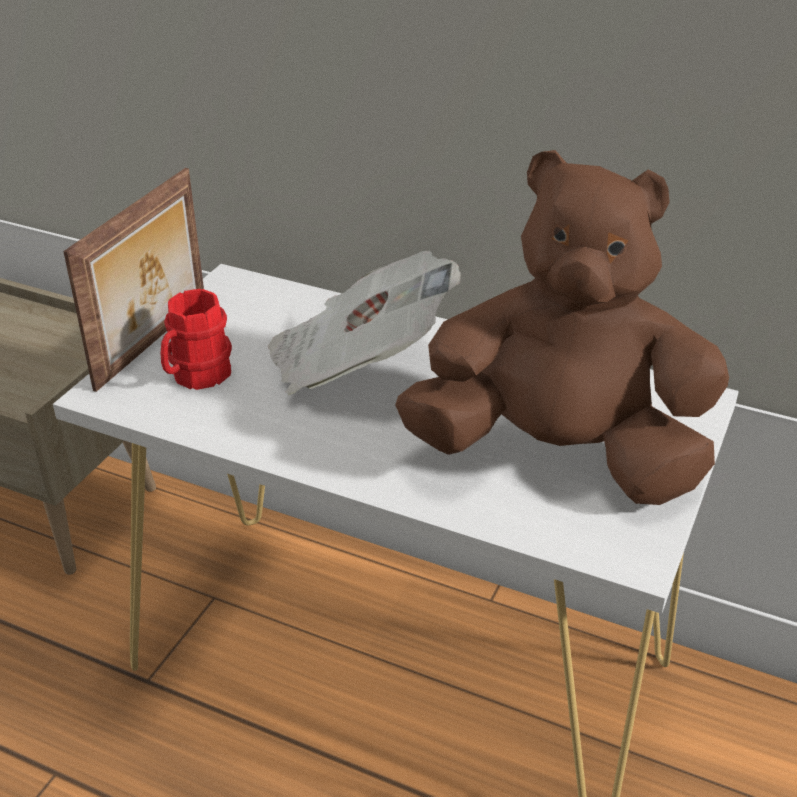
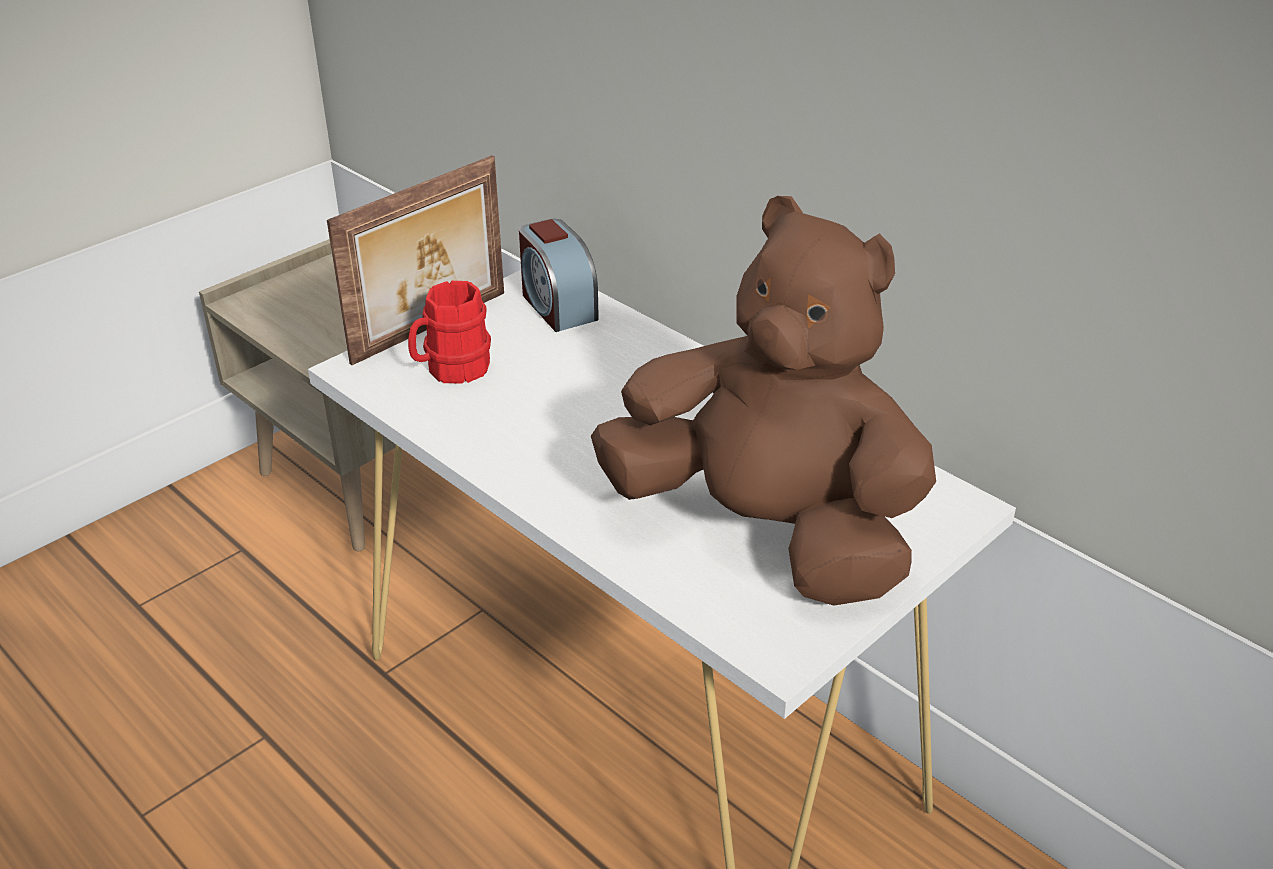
camera: 20 degrees right, 0 degrees up
newspaper [268,251,461,395] -> none
none -> alarm clock [519,219,599,332]

